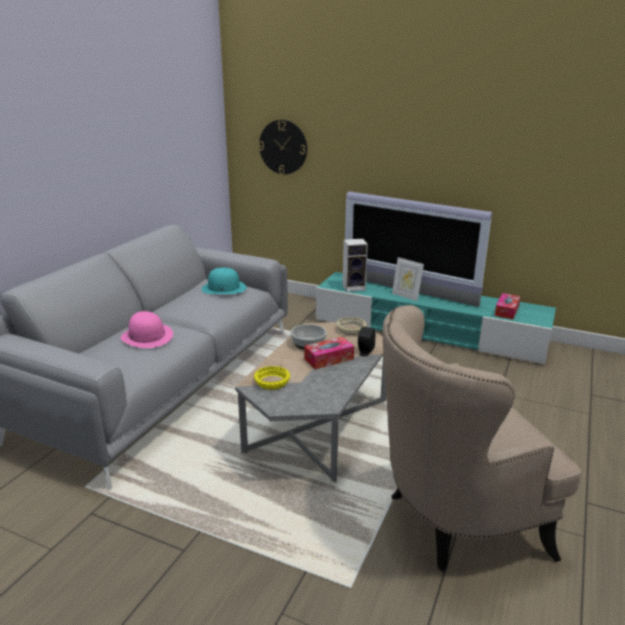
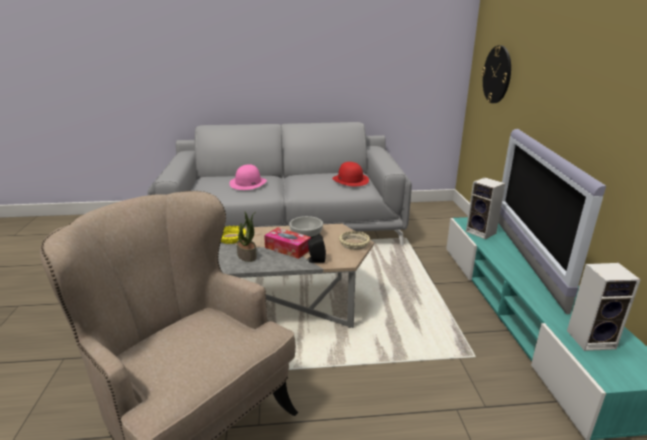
camera: 60 degrees right, 0 degrees up
turquoise hat [201,268,247,294] -> red hat [332,162,369,186]
picture frame [392,257,424,301] -> none
tissue box [495,293,521,319] -> speaker [567,263,641,351]
none -> potted plant [237,212,257,262]

